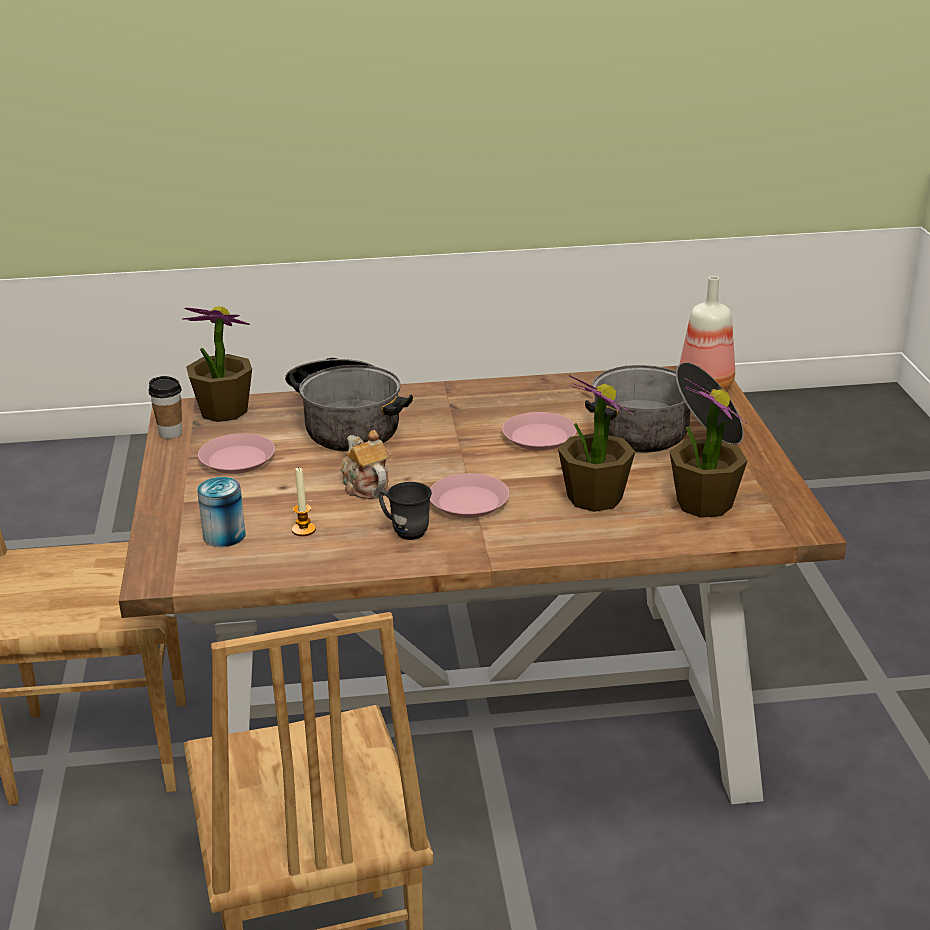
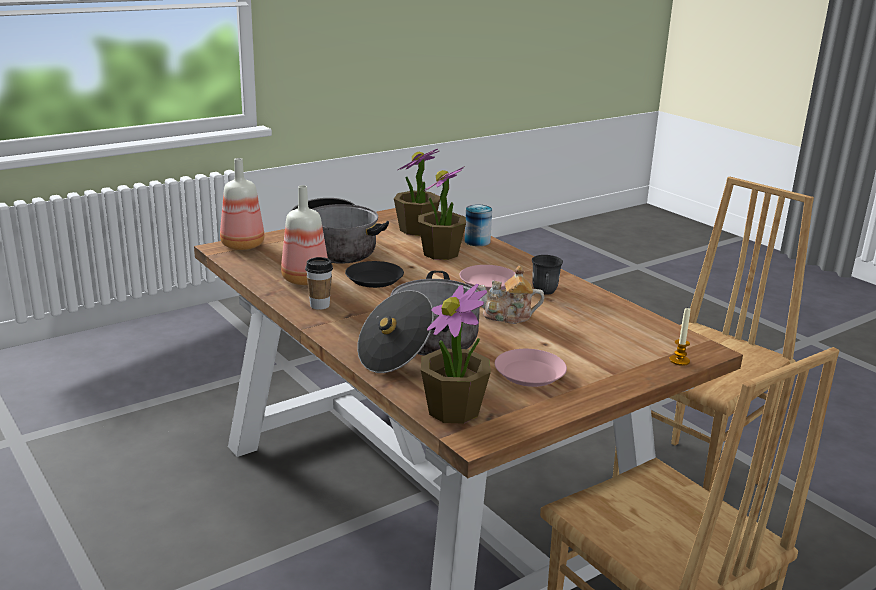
camera: 120 degrees left, 5 degrees down
cup [149,376,182,439] -> cup moved to [305,257,333,310]
can [197,477,246,547] -> can moved to [464,205,492,246]
candle [292,468,316,536] -> candle moved to [669,308,690,366]
teapot [341,430,389,499] -> teapot turned 60 degrees clockwise [477,266,544,324]
pink plate [502,412,577,451] -> black plate [345,261,404,288]
none -> bottle [281,185,328,285]

